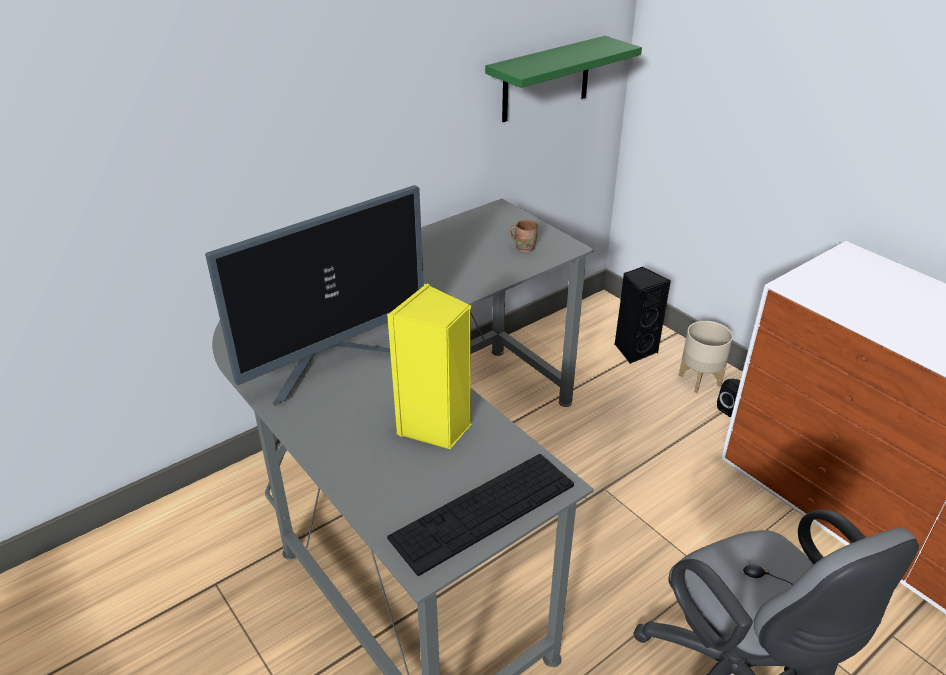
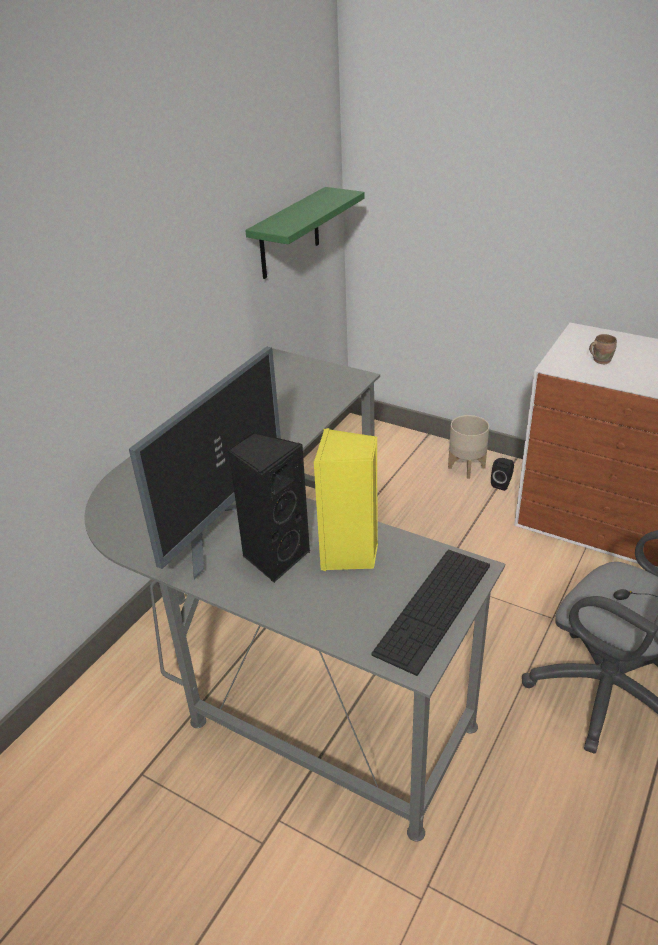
camera: 20 degrees left, 0 degrees up
brown mug [509,220,538,253] -> brown mug moved to [589,334,617,364]
black speaker [615,267,671,364] -> black speaker moved to [228,432,311,583]

